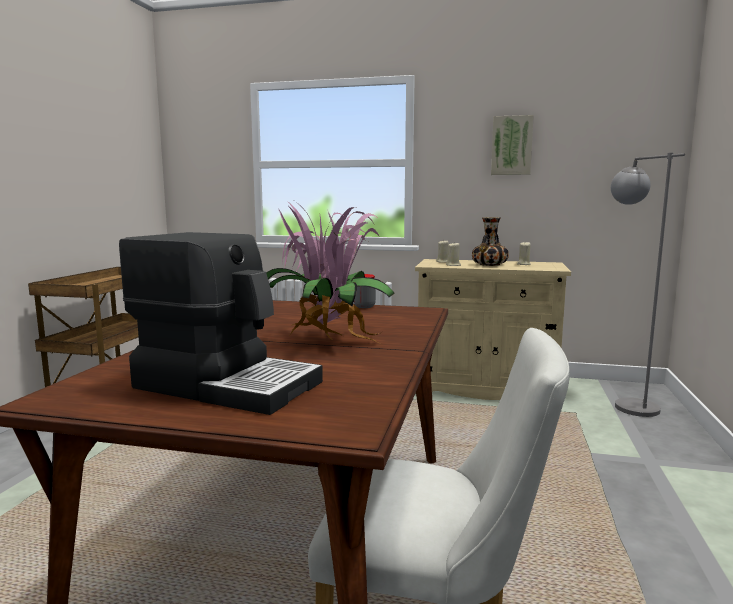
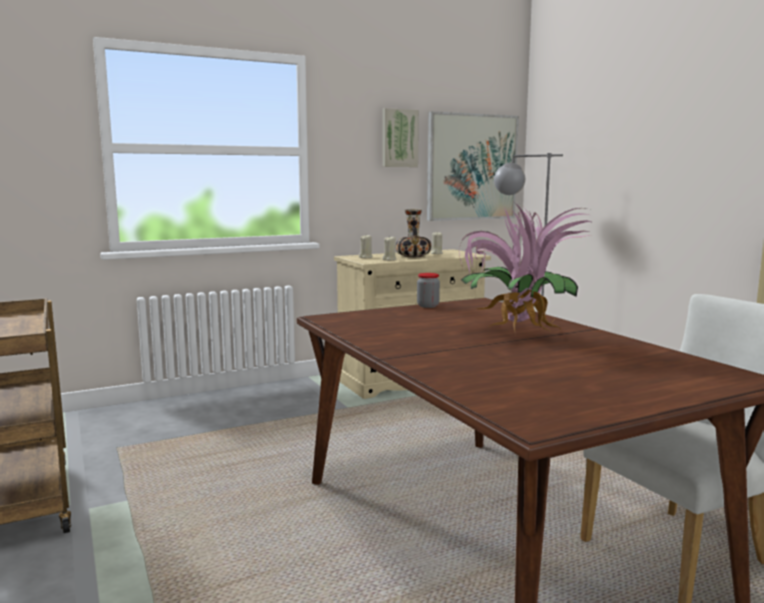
camera: 40 degrees left, 0 degrees up
coffee machine [119,232,323,415] -> none
none -> picture [427,111,519,221]

